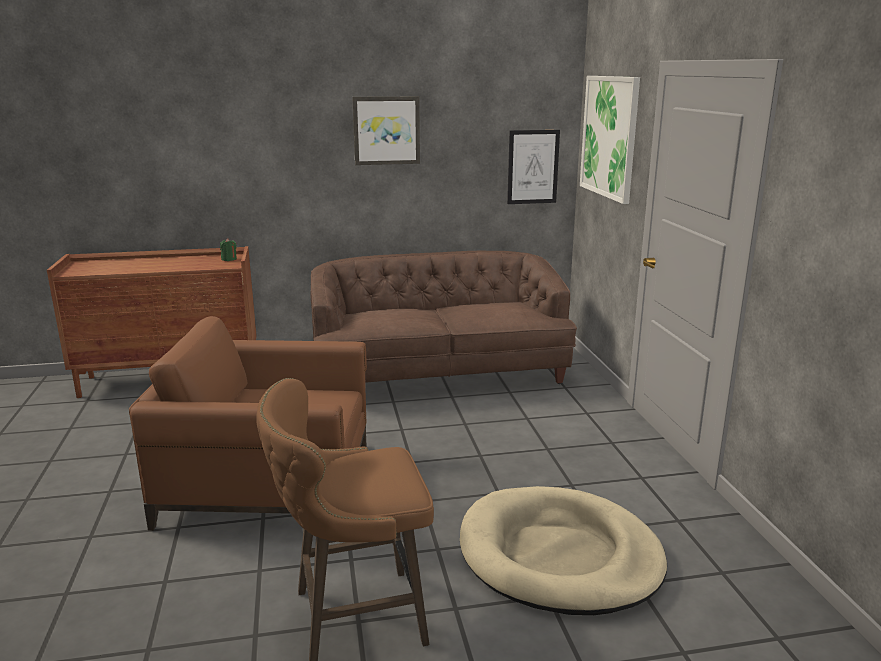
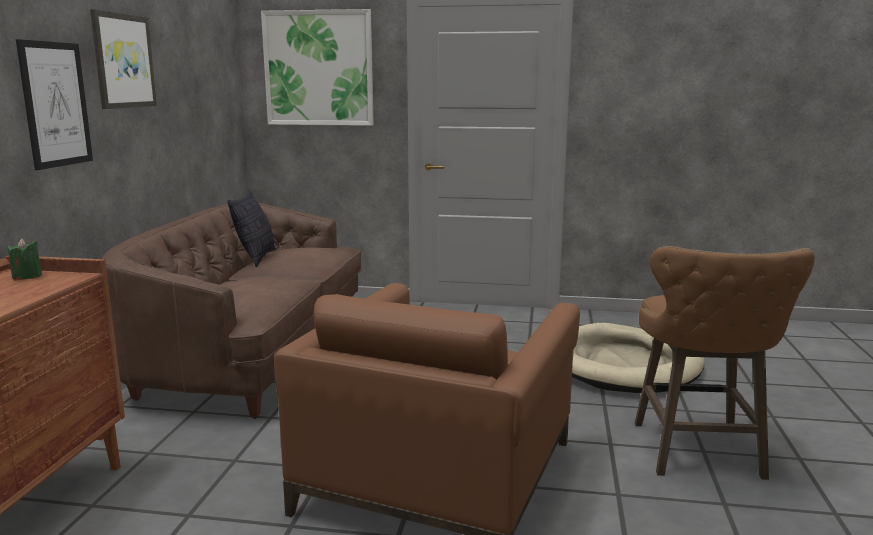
camera: 70 degrees left, 5 degrees down
picture [507,130,560,204] -> picture moved to [16,39,93,170]
none -> pillow [227,190,276,267]

